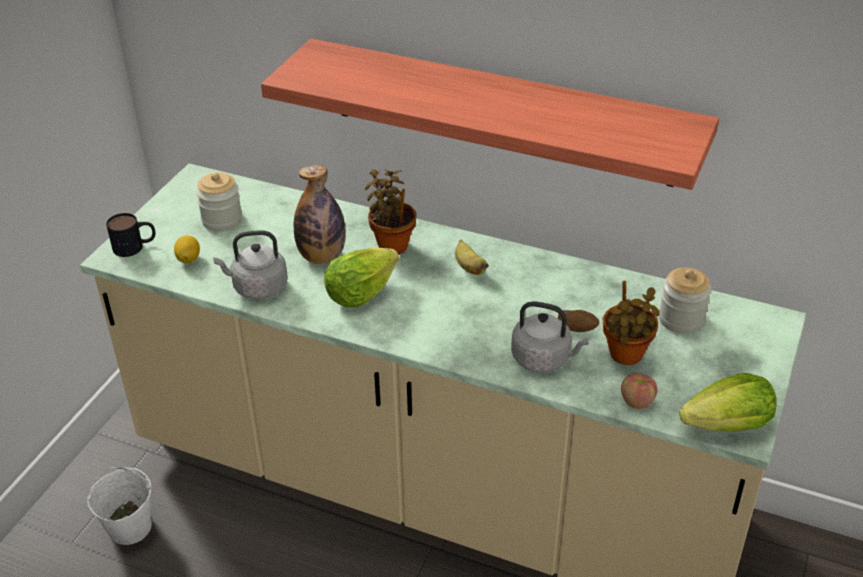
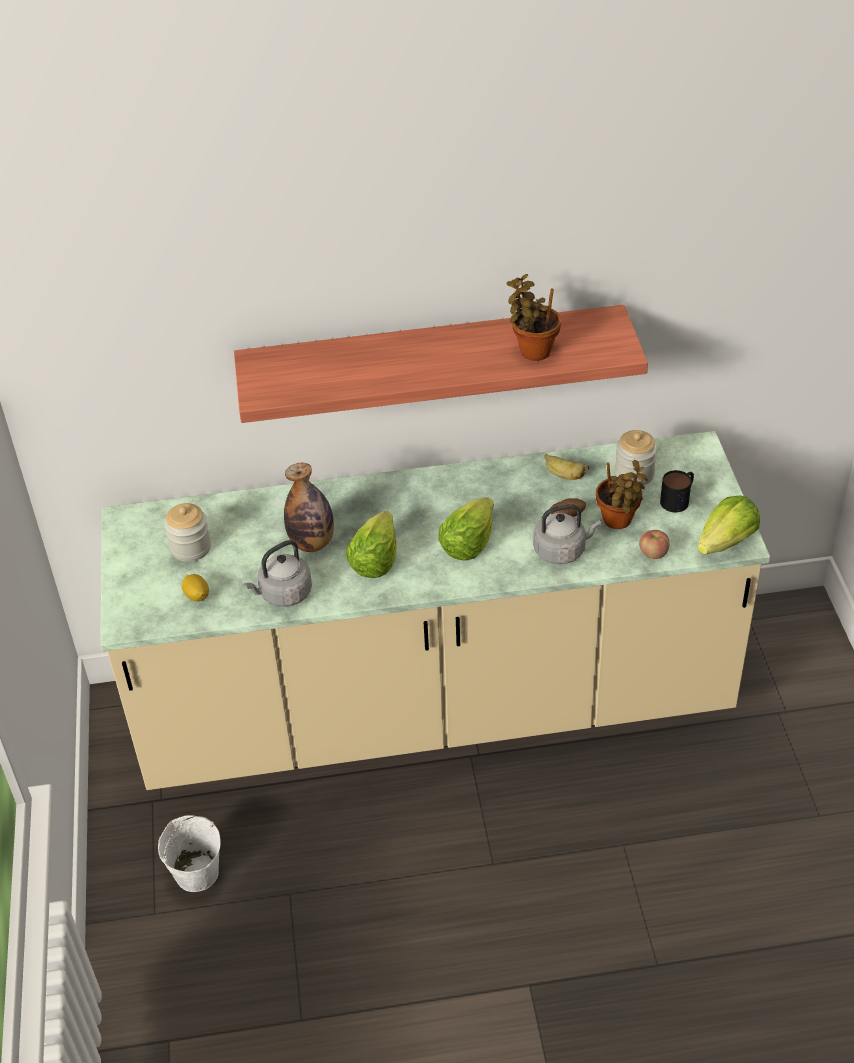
camera: 30 degrees left, 5 degrees up
mug [106,213,155,257] -> mug moved to [660,470,694,512]
potted plant [365,169,416,254] -> potted plant moved to [506,274,561,361]
banana [455,239,489,275] -> banana moved to [545,454,589,480]
none -> lettuce [439,497,494,561]

